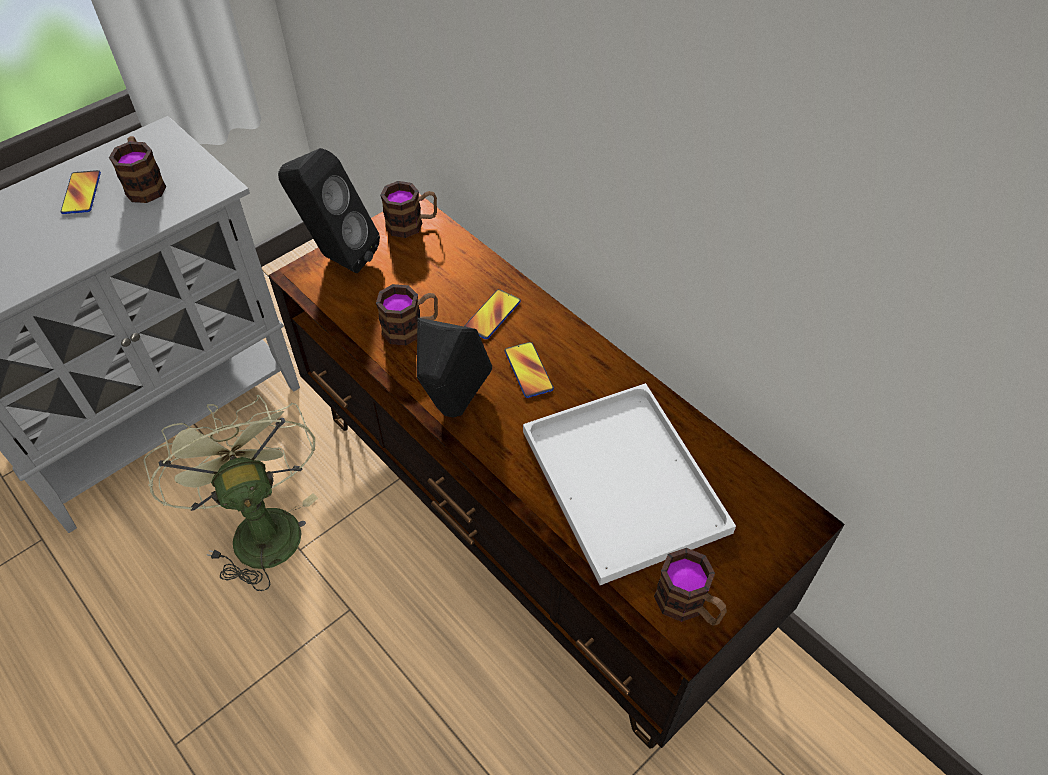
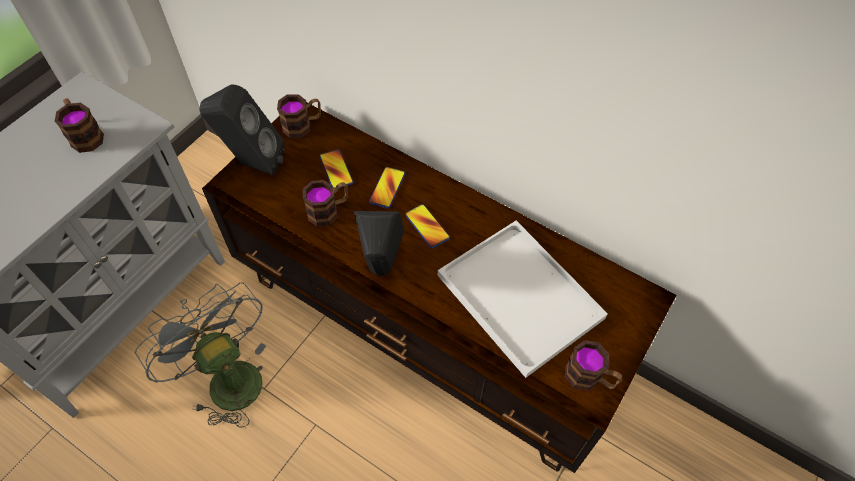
camera: 15 degrees left, 5 degrees up
phone [61,170,101,214] -> phone moved to [319,149,353,189]
green fan [144,395,318,591] -> grey fan [135,282,266,428]

